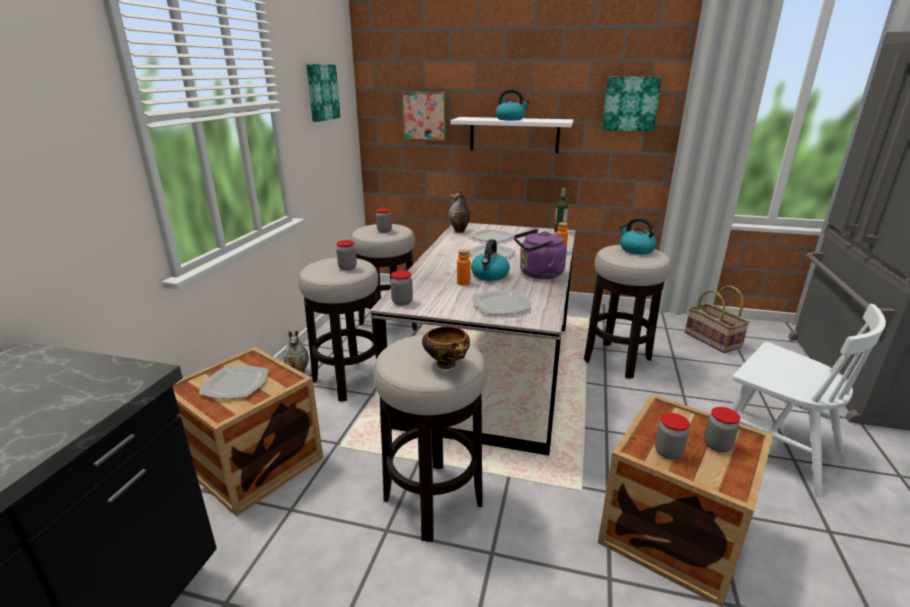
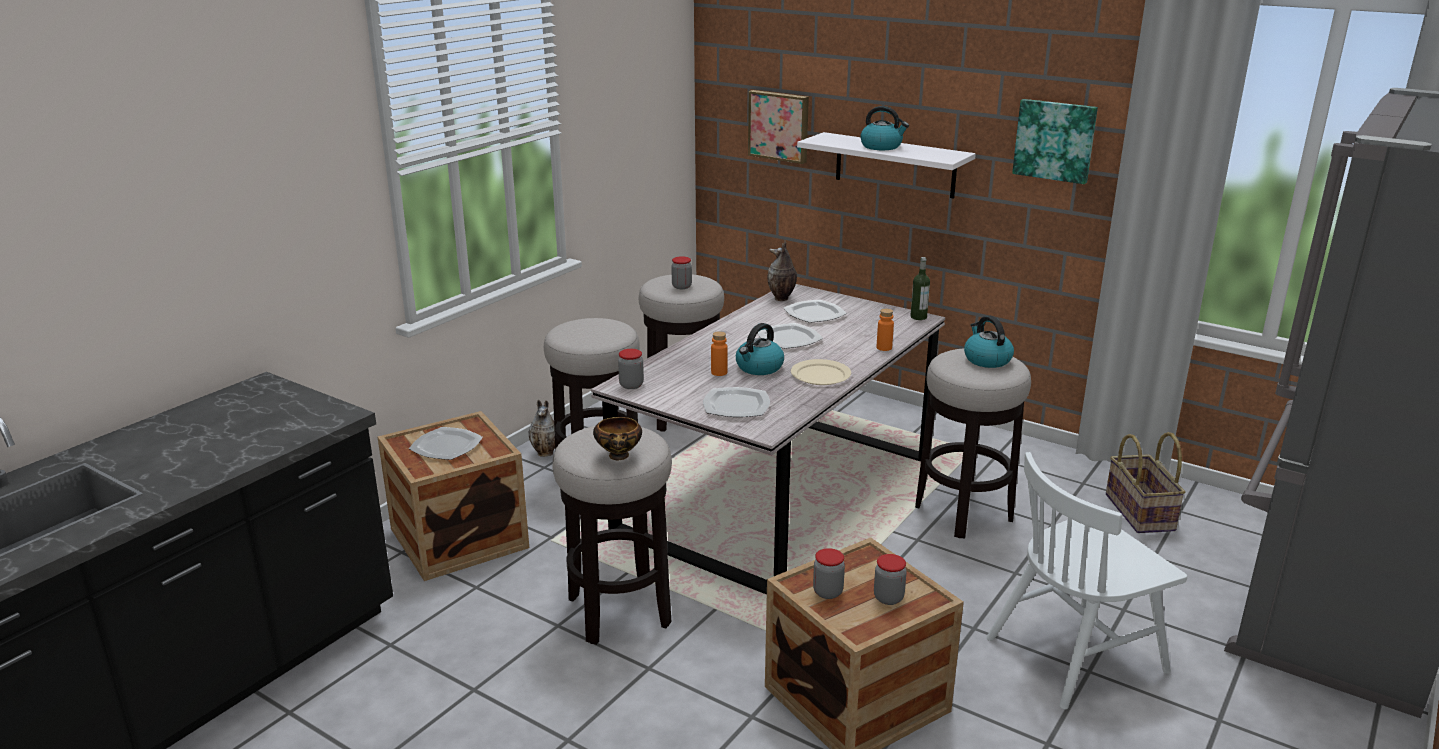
camera: 20 degrees right, 0 degrees up
picture [306,64,340,122] -> none
jar [336,240,357,270] -> none
purple kettle [514,229,567,279] -> beige plate [791,359,851,385]
white chair [730,304,886,497] -> white chair turned 90 degrees clockwise [986,452,1187,710]

